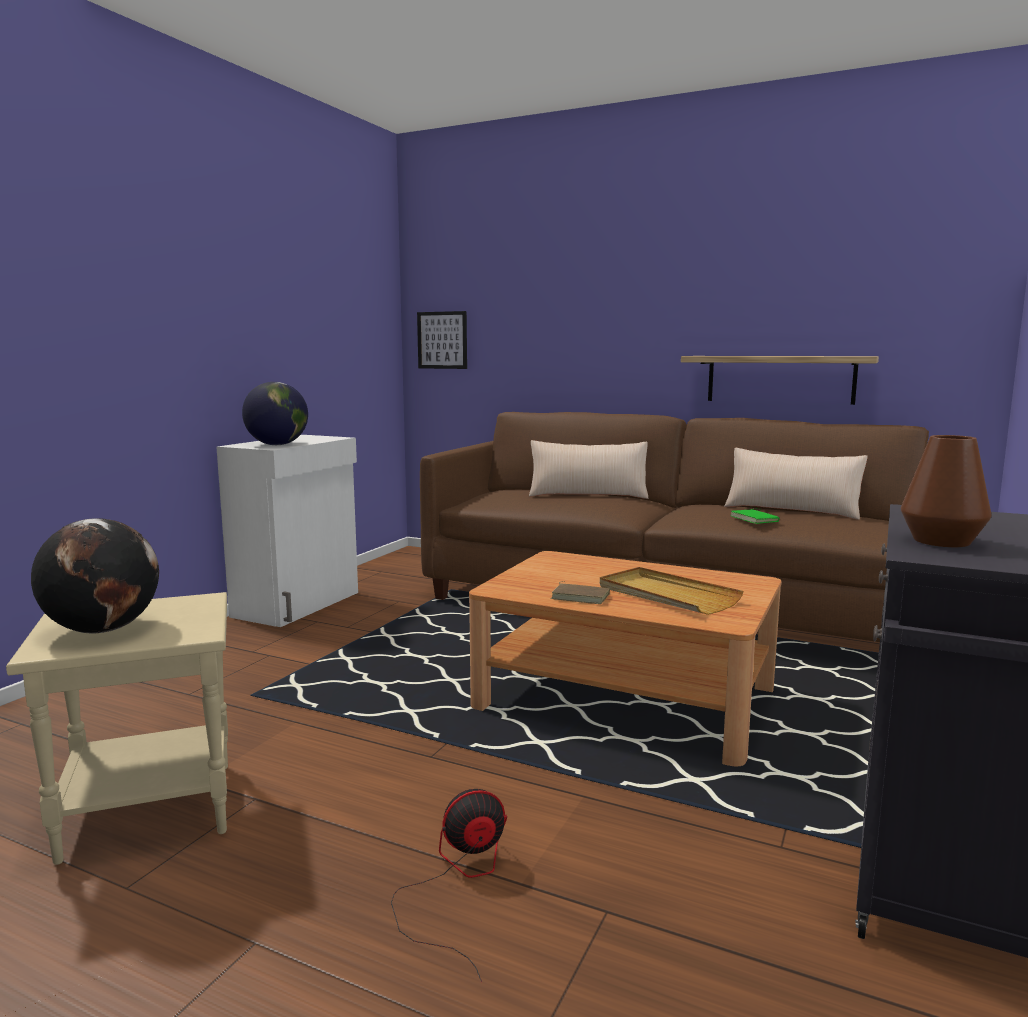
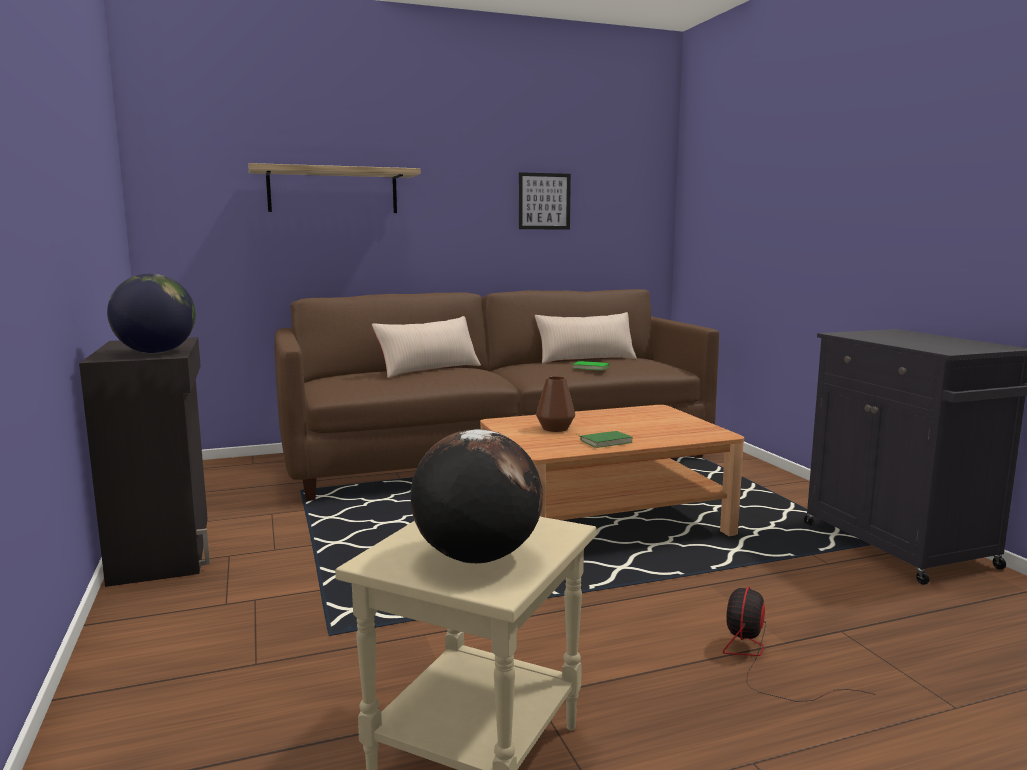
camera: 45 degrees left, 0 degrees up
white cabinet [216,435,358,627] -> black cabinet [79,337,210,587]
picture [417,311,467,369] -> picture moved to [519,172,571,229]
brown book [551,581,610,604] -> green book [578,431,633,448]
beige tray [600,567,744,615] -> none
shelf [681,356,879,405] -> shelf moved to [249,163,421,213]
brown vase [901,435,992,547] -> brown vase moved to [536,376,575,432]

